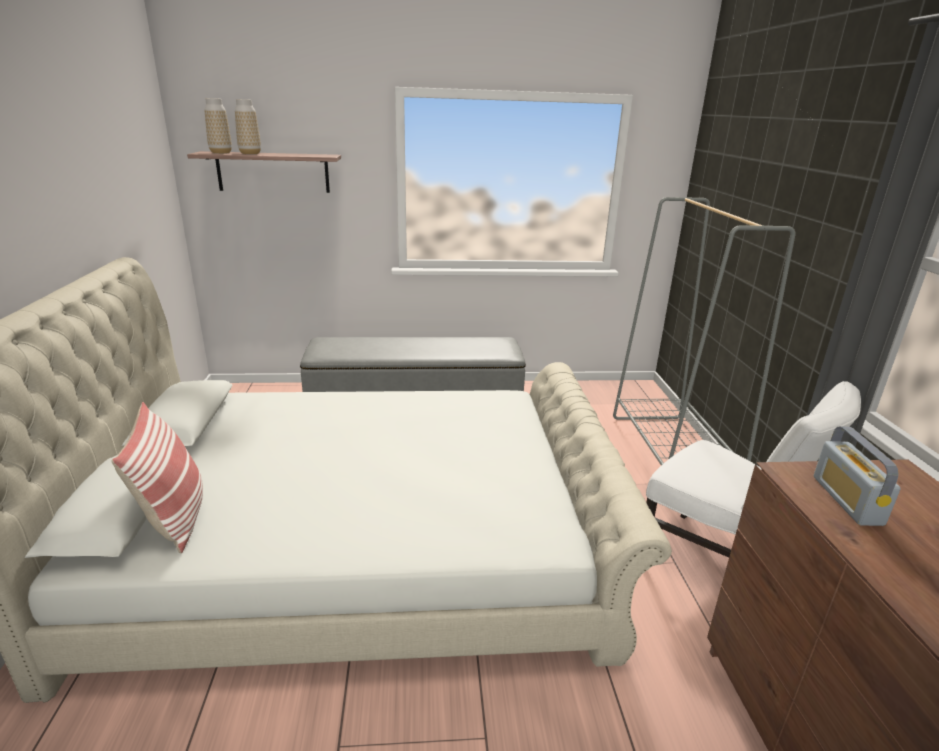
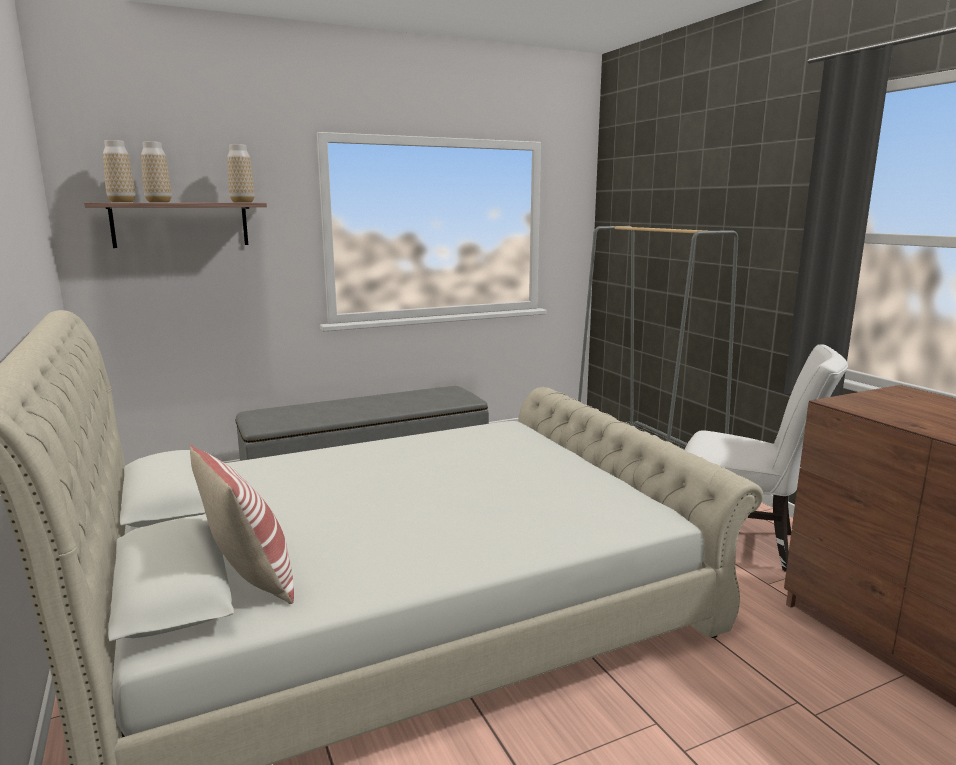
camera: 20 degrees left, 10 degrees down
radio [814,427,901,526] -> none
none -> vase [227,144,255,203]

